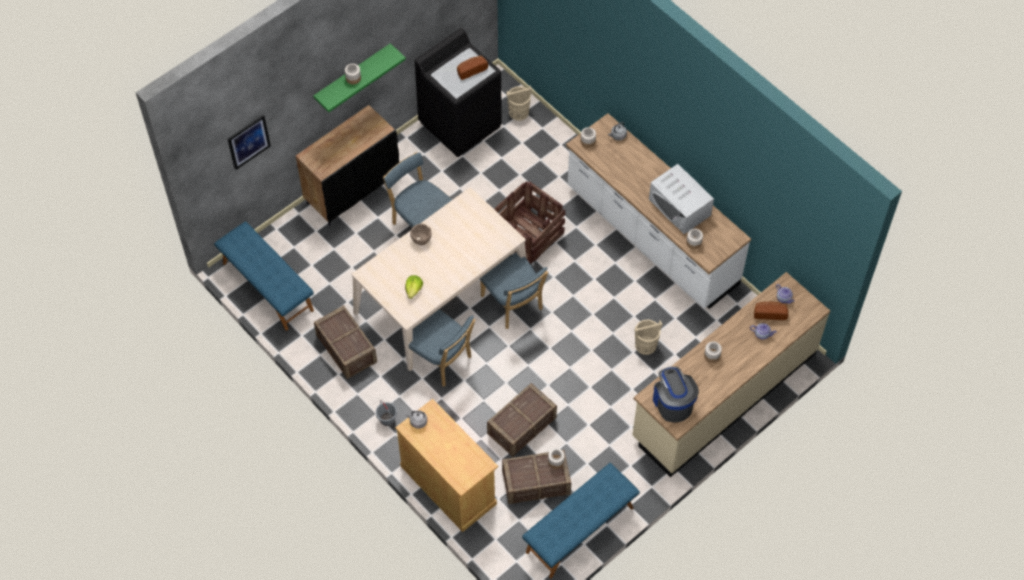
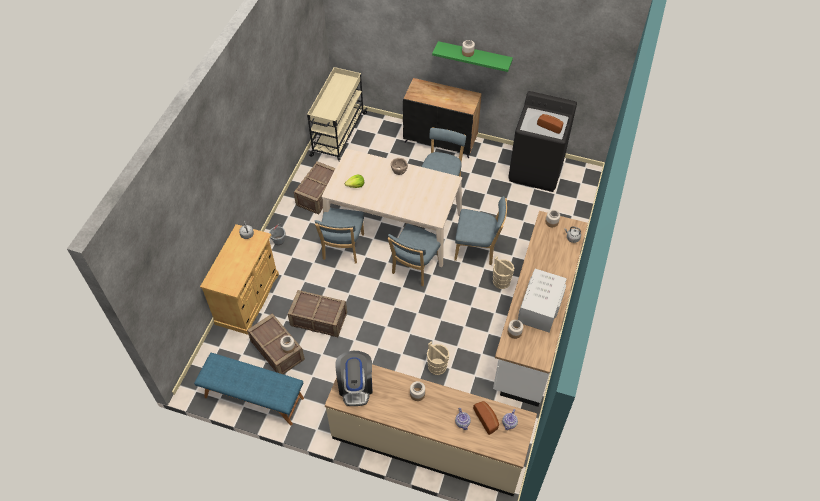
camera: 60 degrees right, 5 degrees down
blue bench [214,222,314,331] -> beige cart [307,67,368,161]
picture [227,115,271,170] -> none
crate [494,181,565,264] -> blue chair [454,196,507,265]
beige bucket [506,86,532,121] -> beige bucket moved to [493,256,515,289]
coffee machine [653,366,699,423] -> coffee machine turned 135 degrees clockwise [335,351,373,406]

